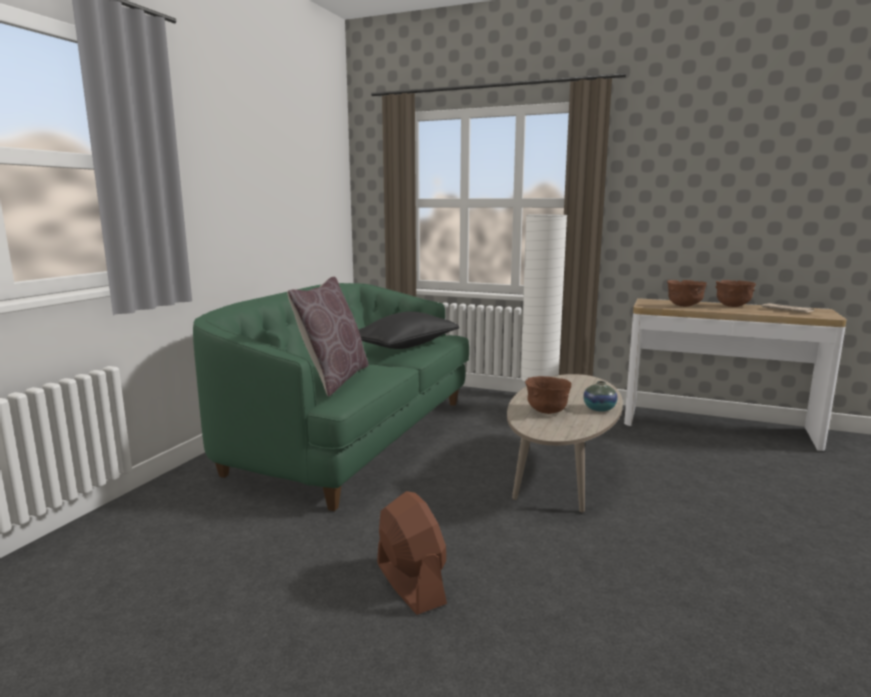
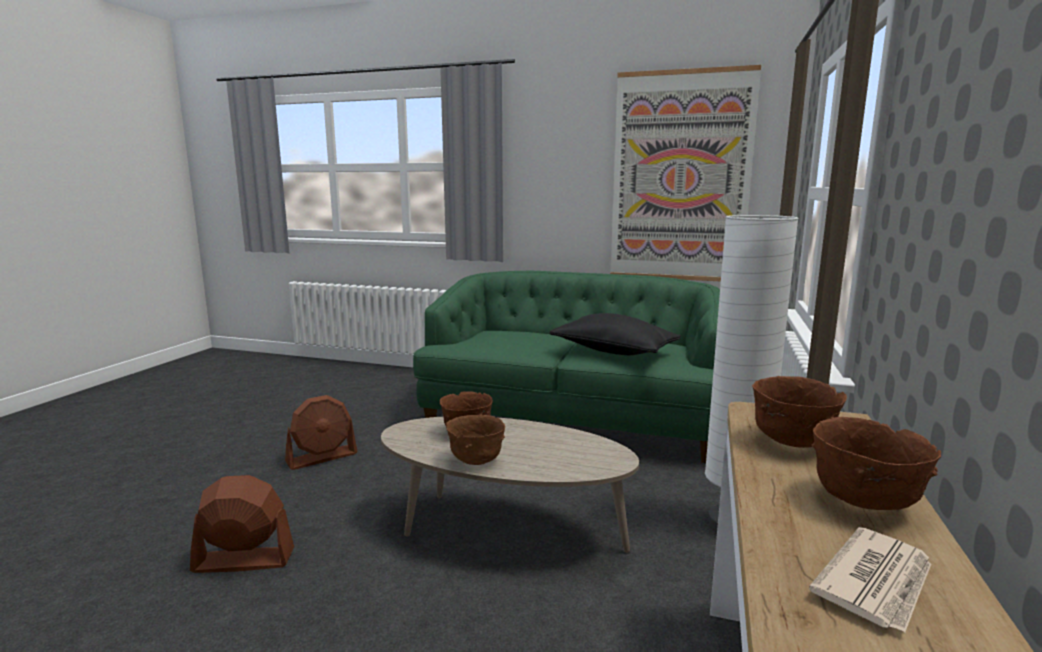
camera: 85 degrees right, 0 degrees up
brown pillow [287,277,369,397] -> none
vase [583,381,618,412] -> brown bowl [446,415,505,465]
none -> brown fan [190,475,294,573]
none -> picture [610,65,761,281]

